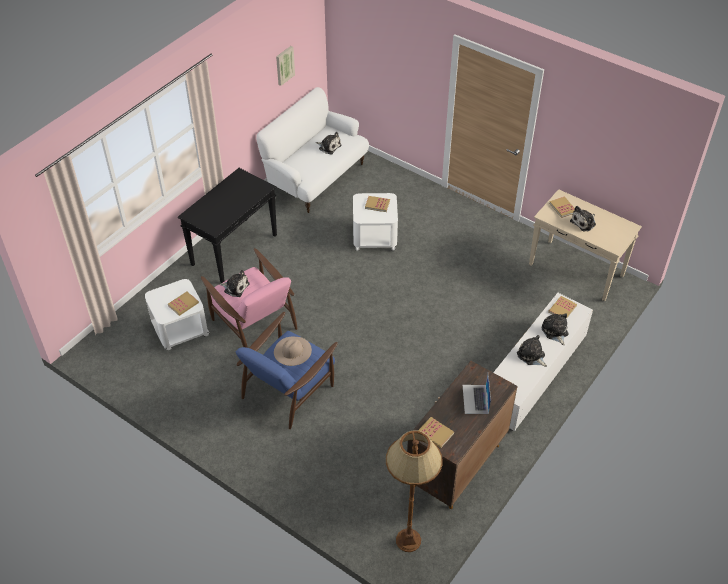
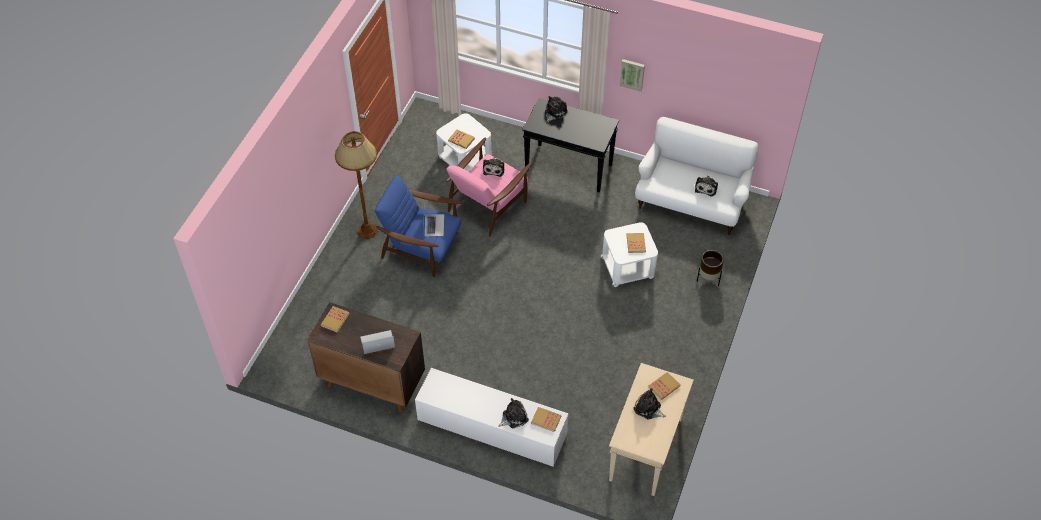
camera: 75 degrees right, 5 degrees up
beige hat [274,337,312,366] -> laptop [424,203,444,236]
picture [276,46,295,86] -> picture moved to [620,59,645,92]
brown floor lamp [386,431,443,552] -> brown floor lamp moved to [335,131,377,239]
plush toy [517,335,547,367] -> plush toy moved to [544,96,568,123]
none -> brown planter [697,250,724,286]

